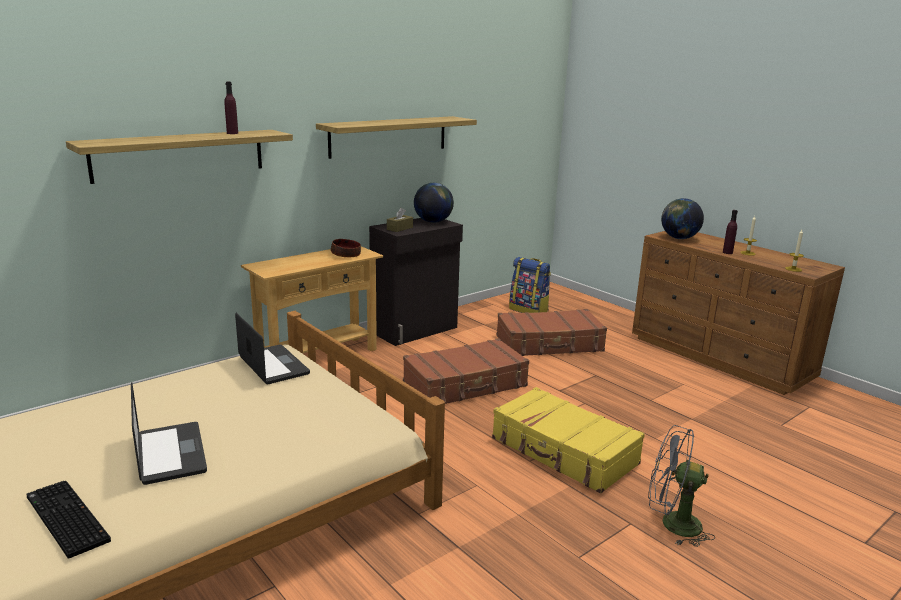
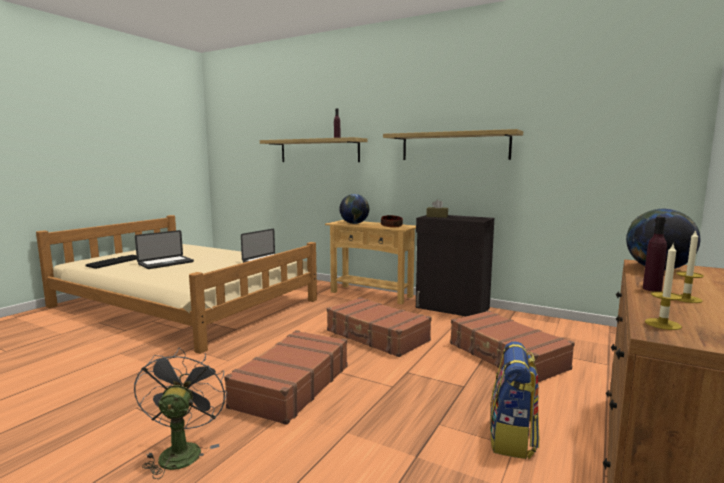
camera: 70 degrees right, 10 degrees down
globe [414,183,454,223] -> globe moved to [339,194,369,224]
yellow suitcase [492,387,645,493] -> brown suitcase [224,330,348,425]
backpack [509,257,551,313] -> backpack moved to [490,341,539,459]

